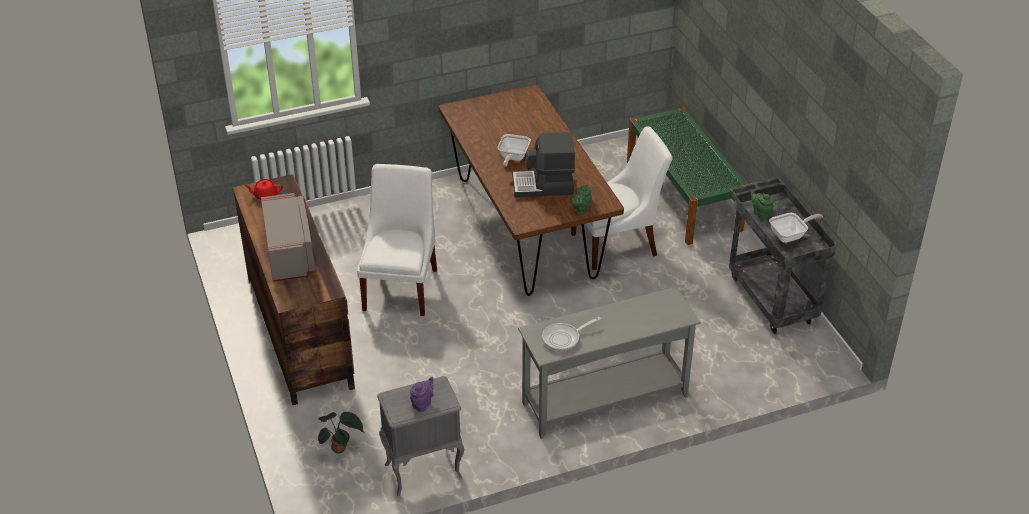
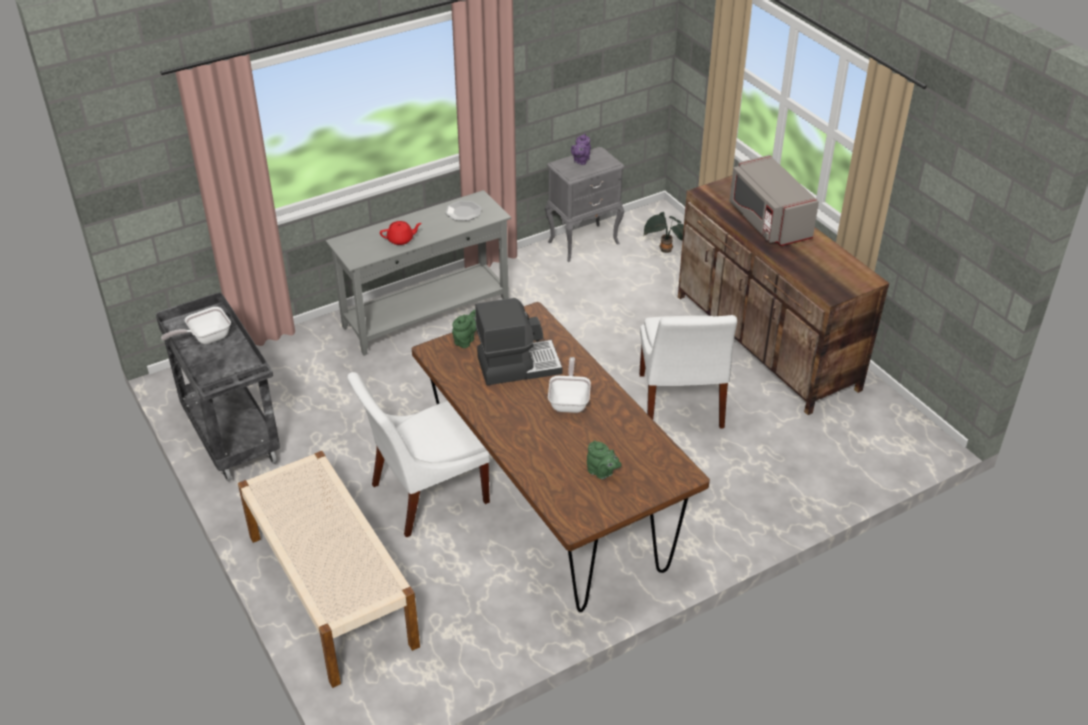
camera: 170 degrees right, 0 degrees up
red teapot [244,179,283,200] -> red teapot moved to [380,221,422,245]
frying pan [542,317,601,351] -> plate [445,201,482,221]
green bench [627,107,749,245] -> beige bench [238,451,420,688]
green teapot [750,189,774,219] -> green teapot moved to [587,440,621,479]

